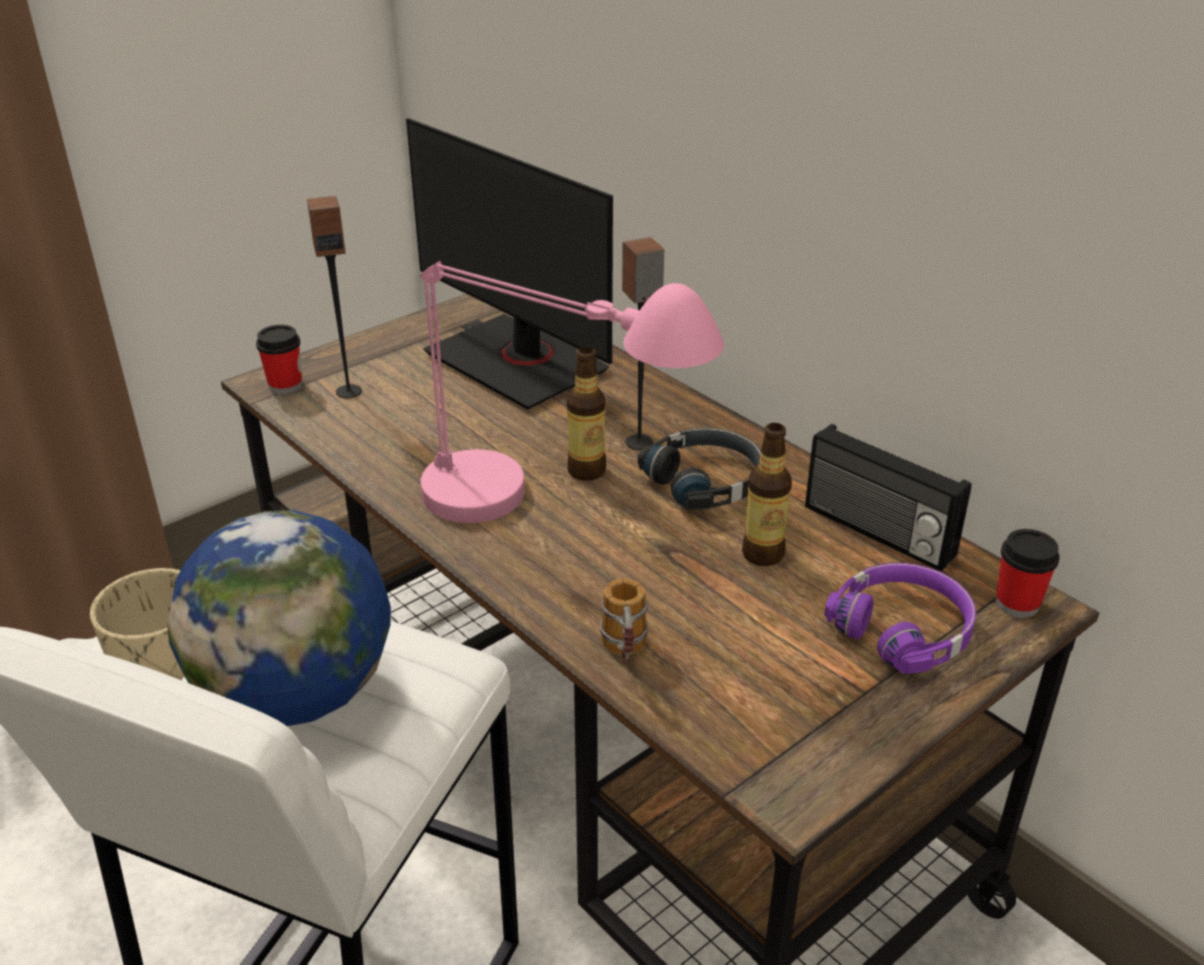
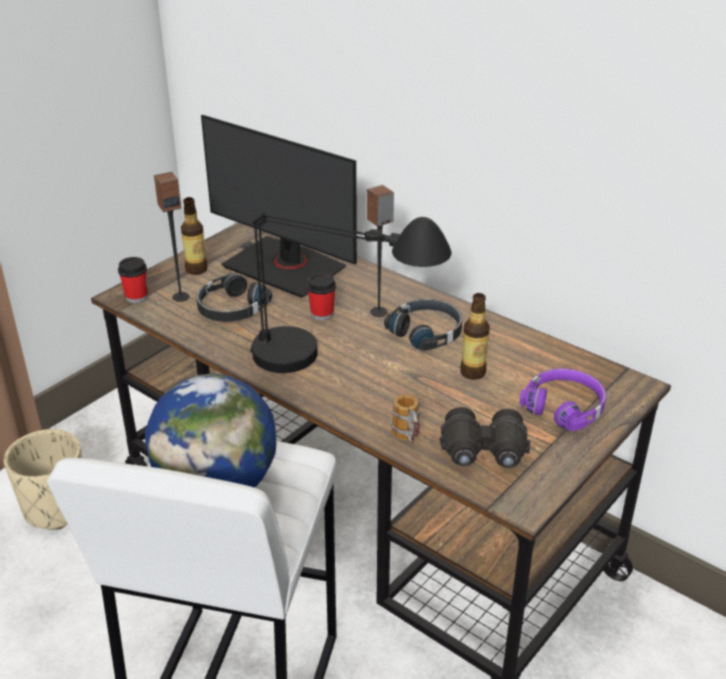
camera: 10 degrees left, 0 degrees up
pink table lamp [420,261,724,523] -> black table lamp [250,212,452,373]
bottle [567,347,606,481] -> bottle moved to [181,197,207,275]
radio [805,424,972,571] -> none
cup [996,529,1060,618] -> cup moved to [307,273,336,320]
none -> black headphones [196,273,272,322]
none -> black binoculars [440,407,531,468]

